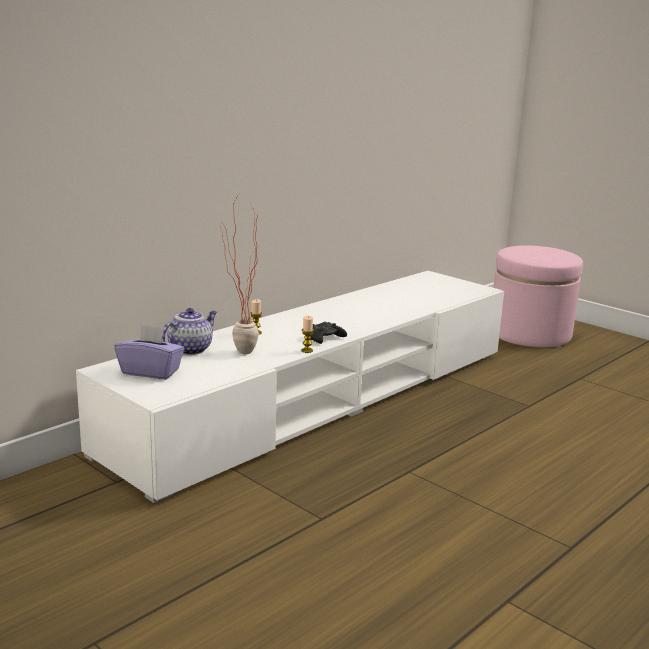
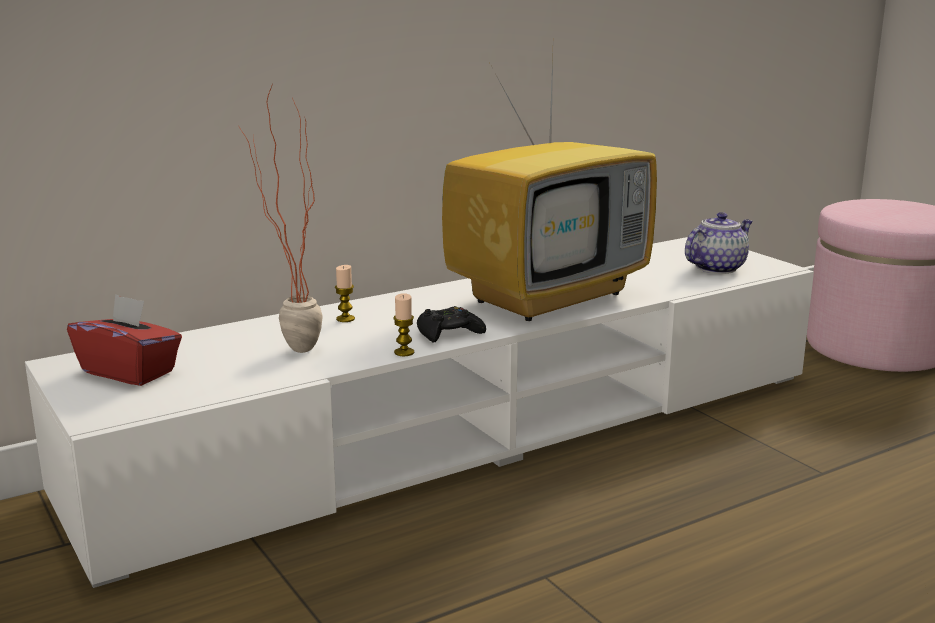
camera: 15 degrees right, 0 degrees up
purple tissue box [114,324,185,380] -> red tissue box [67,294,182,386]
teapot [161,308,217,355] -> teapot moved to [685,212,753,274]
none -> television [442,56,657,321]

